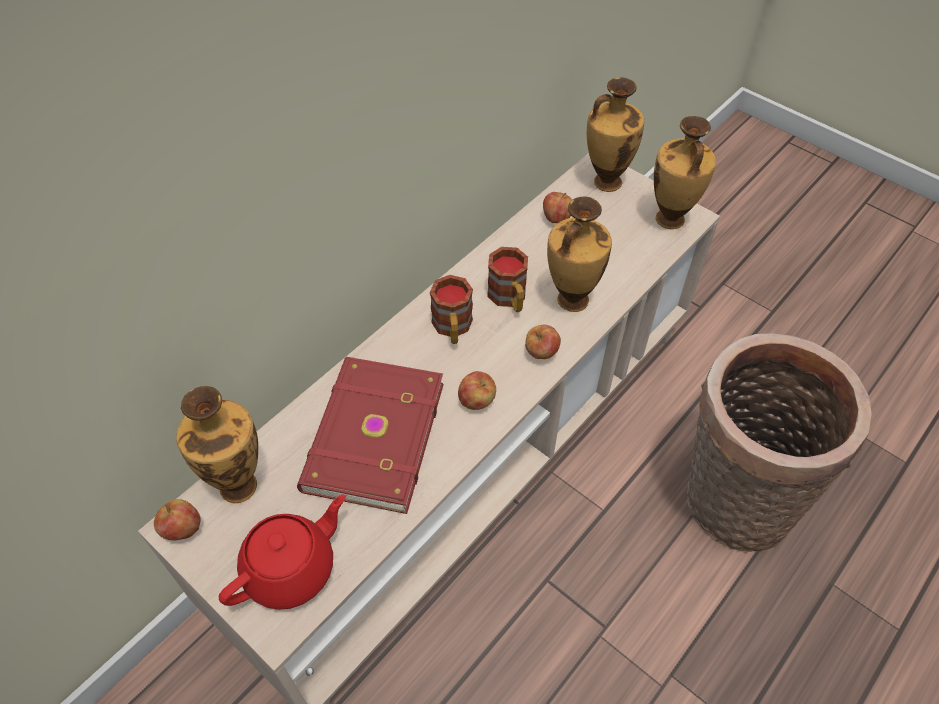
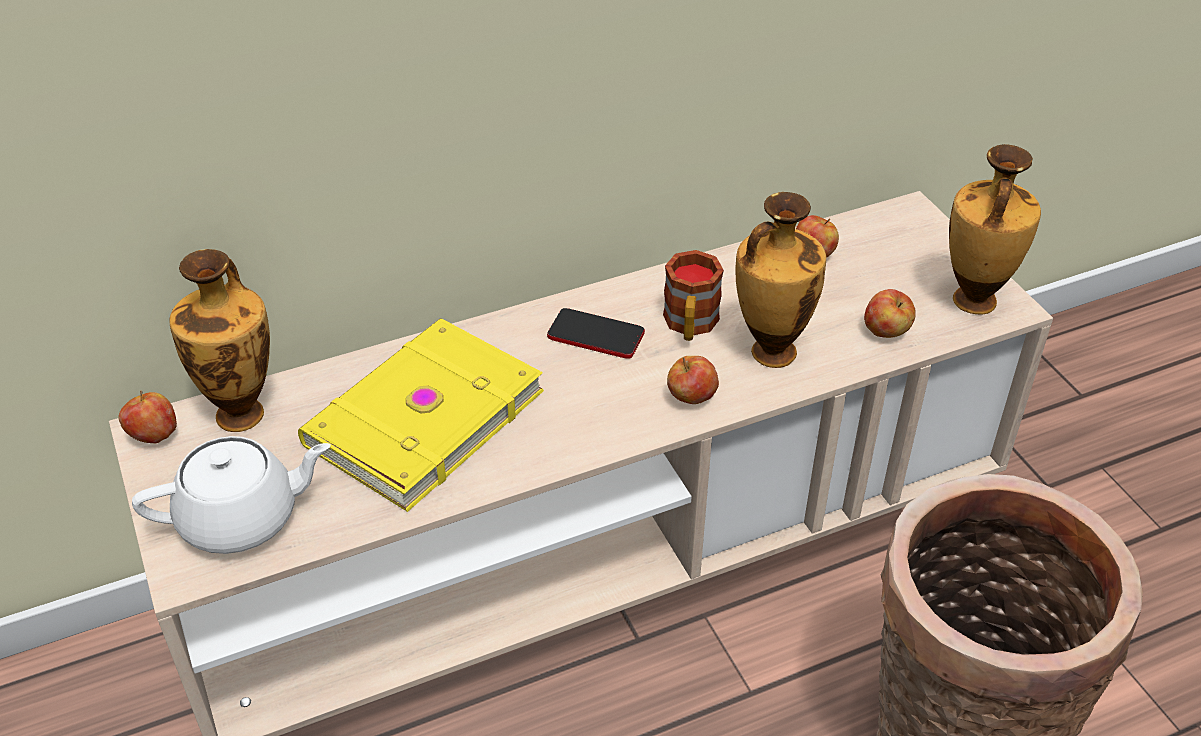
camera: 25 degrees right, 10 degrees down
red teapot [219,494,346,610] -> white teapot [132,436,331,554]
red book [297,357,444,514] -> yellow book [298,318,544,512]
mug [430,275,473,344] -> phone [547,308,645,359]
apple [458,371,496,410] -> apple moved to [864,289,915,338]
vase [587,77,644,192] -> none

